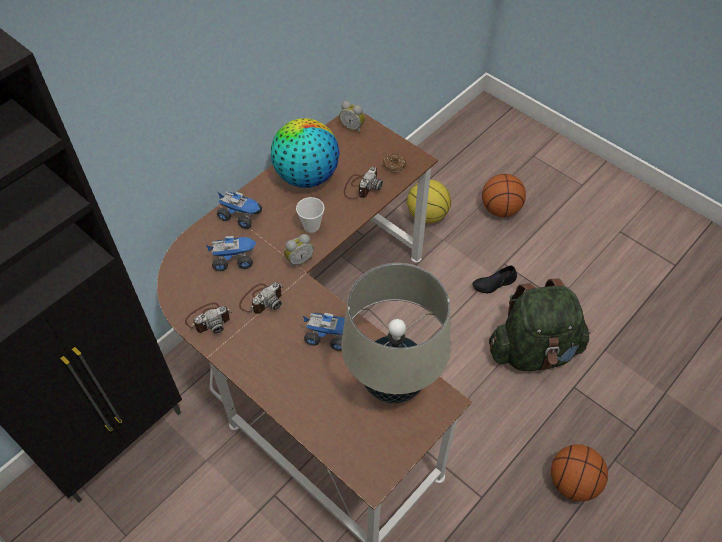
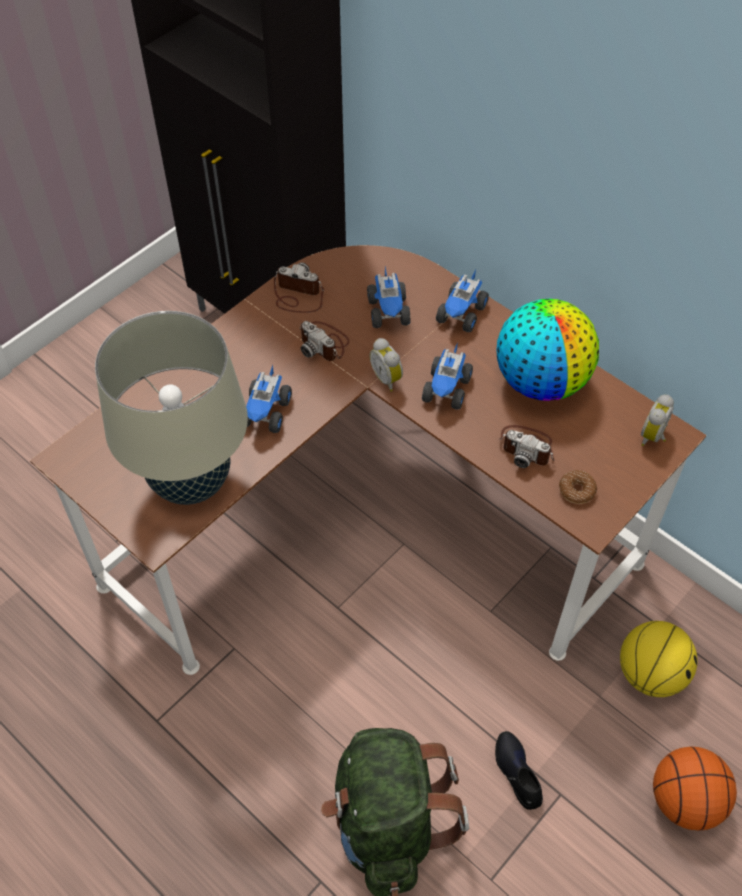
camera: 90 degrees right, 0 degrees up
camera [185,303,232,334] -> camera turned 135 degrees clockwise [274,263,324,313]
cup [296,197,325,233] -> toy truck [422,344,473,410]
basketball [551,444,608,501] -> none

